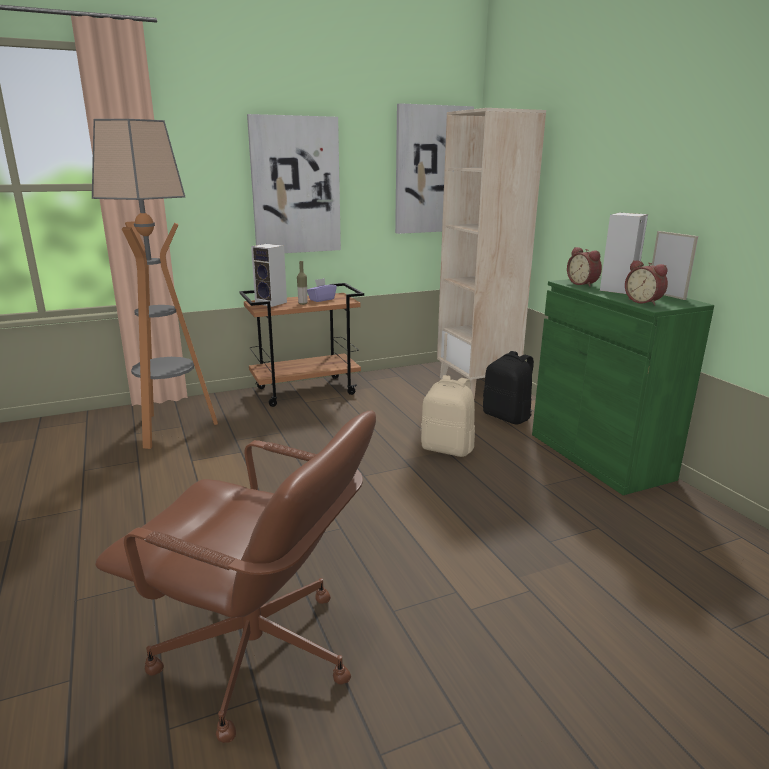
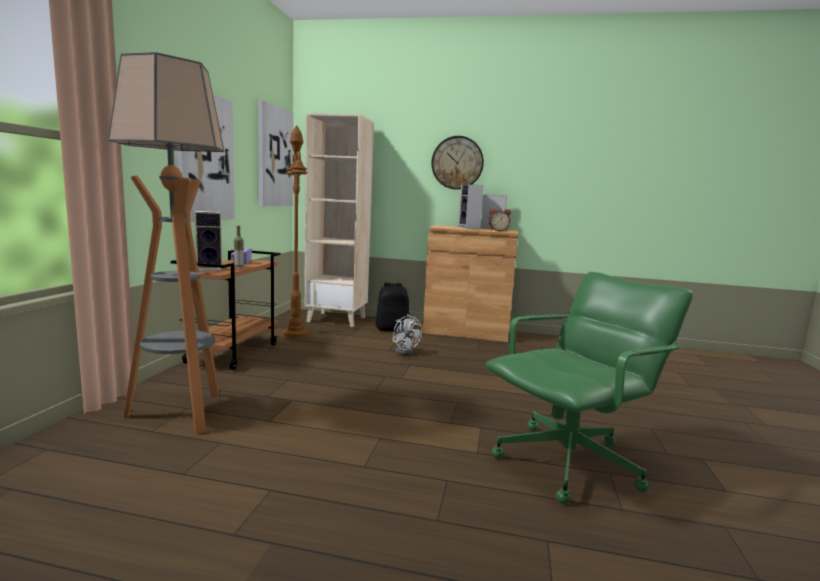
camera: 55 degrees left, 10 degrees down
brown office chair [95,411,376,743] -> green office chair [486,272,693,504]
beige backpack [421,375,475,457] -> white fan [392,314,422,355]
green cabinet [532,276,714,495] -> brown cabinet [423,225,518,342]
alarm clock [567,247,602,287] -> none
none -> brown floor lamp [283,125,308,338]
none -> wall clock [431,136,484,190]

